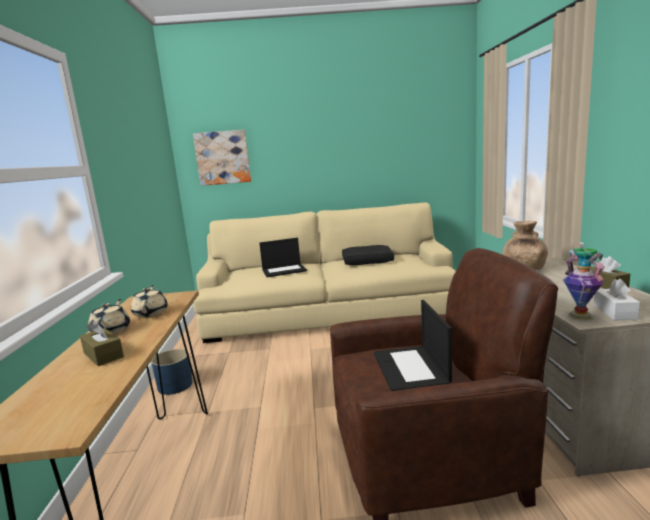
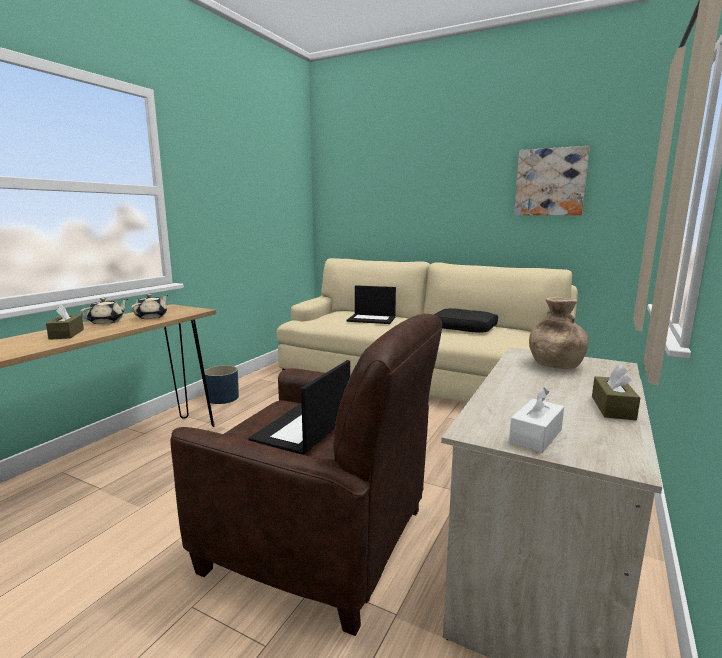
camera: 30 degrees right, 0 degrees up
picture [193,130,251,186] -> picture moved to [514,146,590,215]
vase [563,248,605,320] -> none

